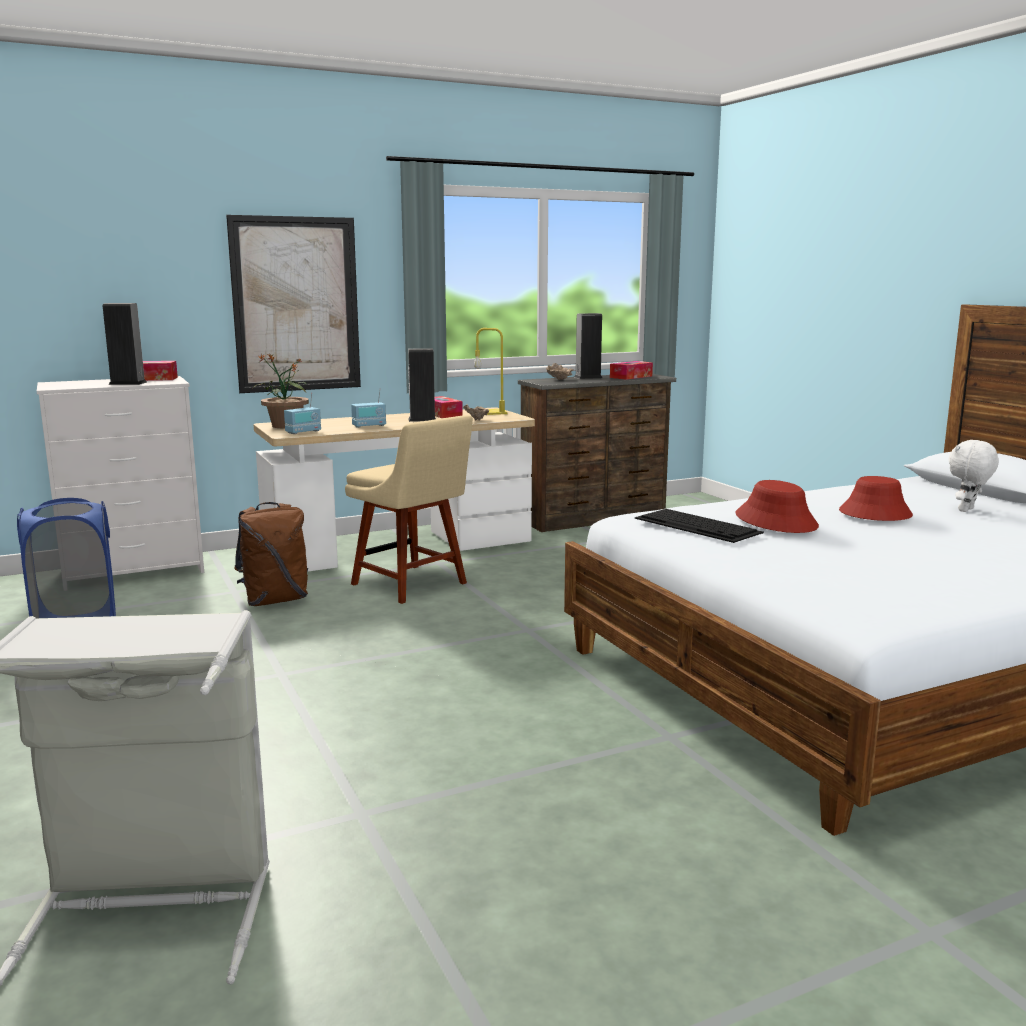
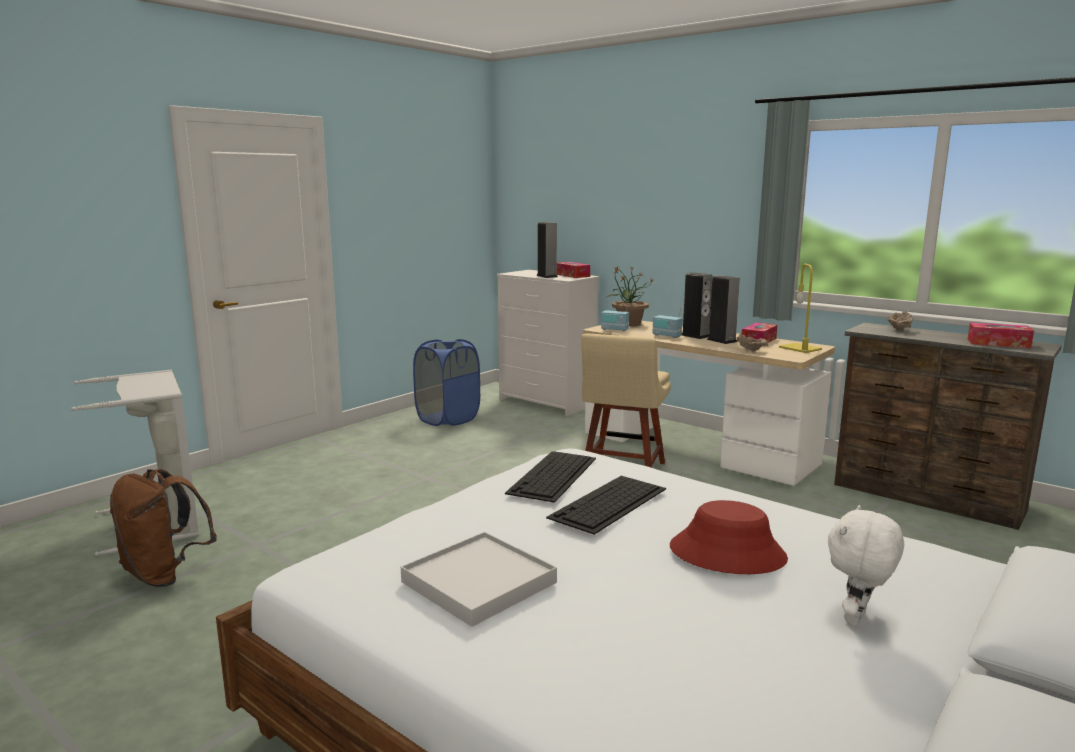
camera: 65 degrees right, 0 degrees up
picture [226,215,361,393] -> none
brown backpack [234,502,308,606] -> brown backpack moved to [110,469,217,587]
speaker [574,313,602,379] -> speaker moved to [682,272,712,339]
red hat [735,480,819,533] -> keyboard [546,476,666,535]
white plush toy [948,440,999,512] -> white plush toy turned 75 degrees counterclockwise [828,505,904,626]
none -> white tray [401,532,557,627]

